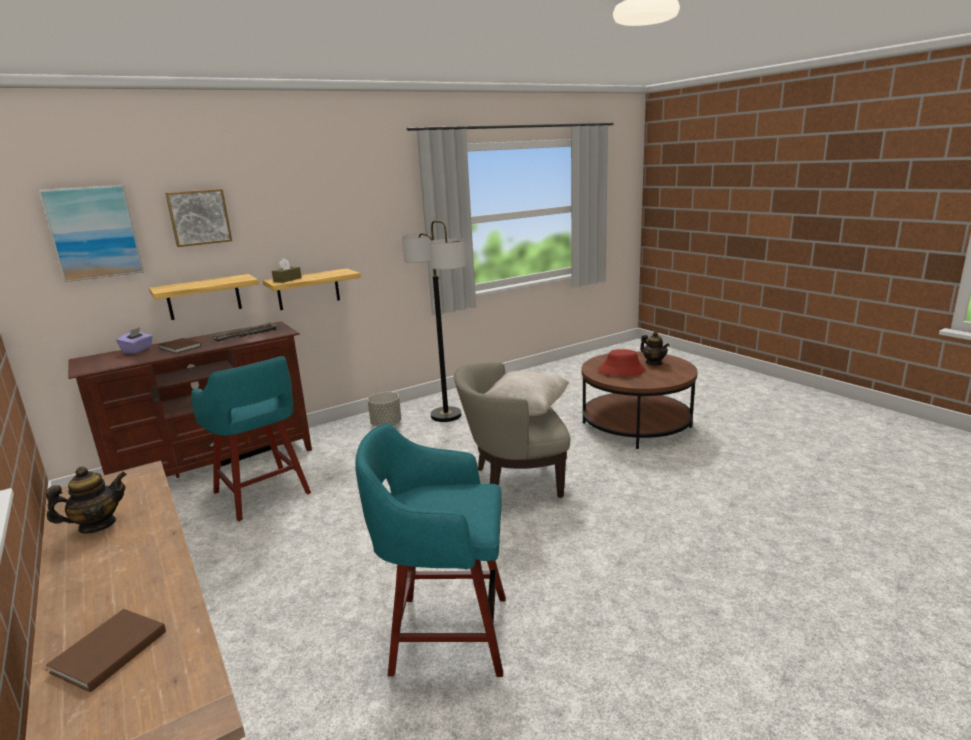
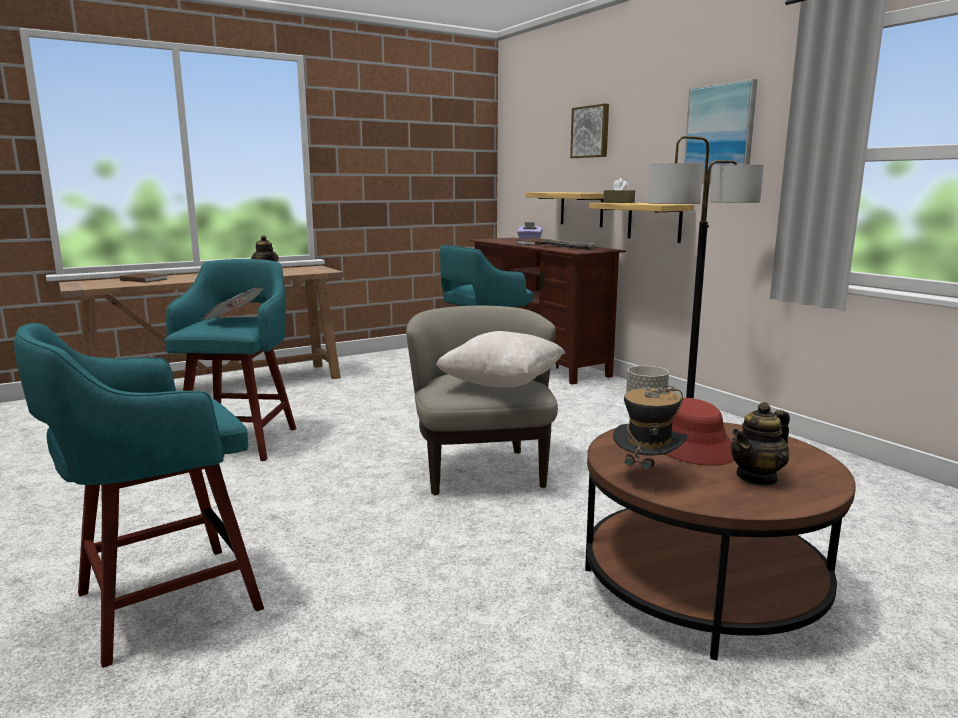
camera: 90 degrees right, 5 degrees down
picture [38,185,144,282] -> picture moved to [684,79,758,184]
none -> turquoise stool [14,323,264,668]
none -> newspaper [201,287,263,320]
none -> hat [613,386,688,493]

